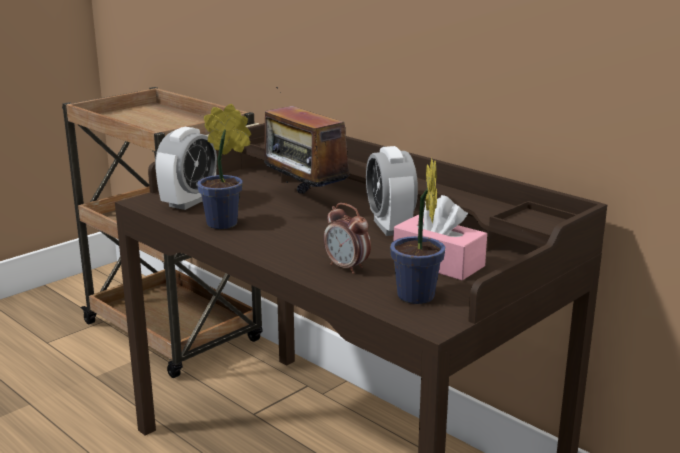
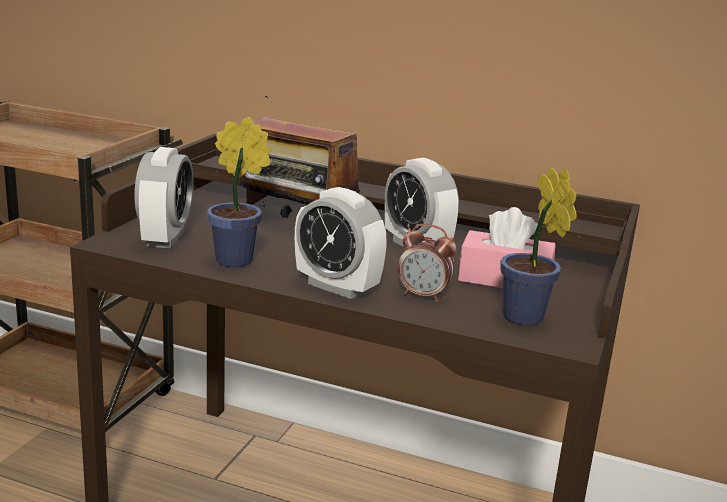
camera: 25 degrees left, 0 degrees up
none -> alarm clock [295,187,387,299]

